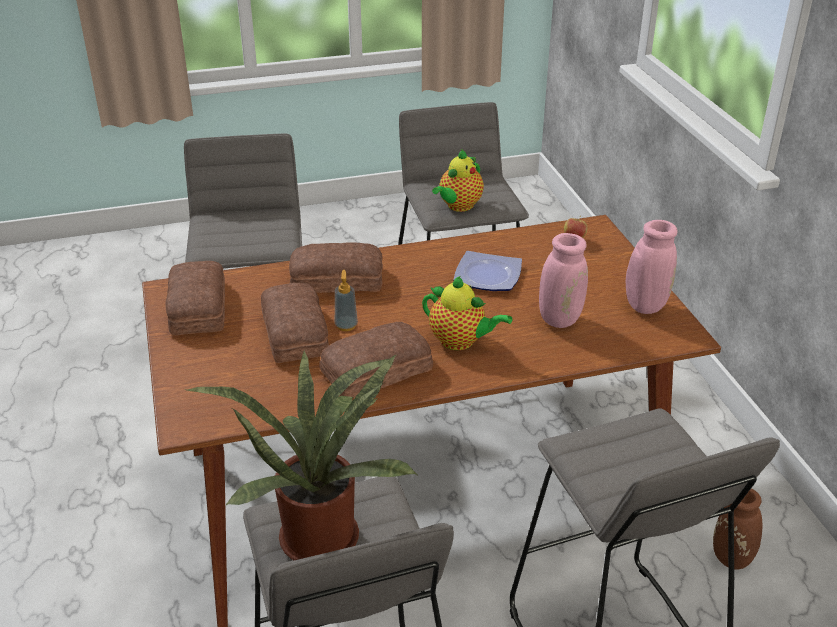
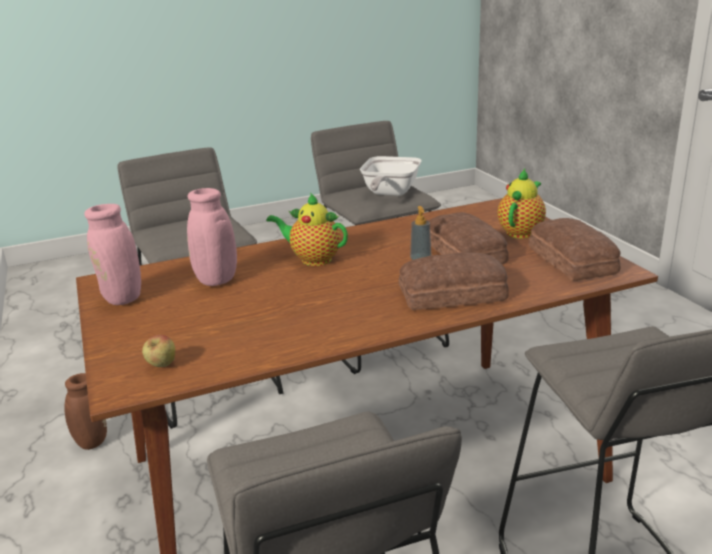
camera: 175 degrees right, 10 degrees down
potted plant [185,350,419,560] -> frying pan [360,156,422,196]
bread [319,322,433,398] -> none
teapot [432,149,484,212] -> teapot moved to [497,169,546,239]
plate [453,251,522,291] -> none

